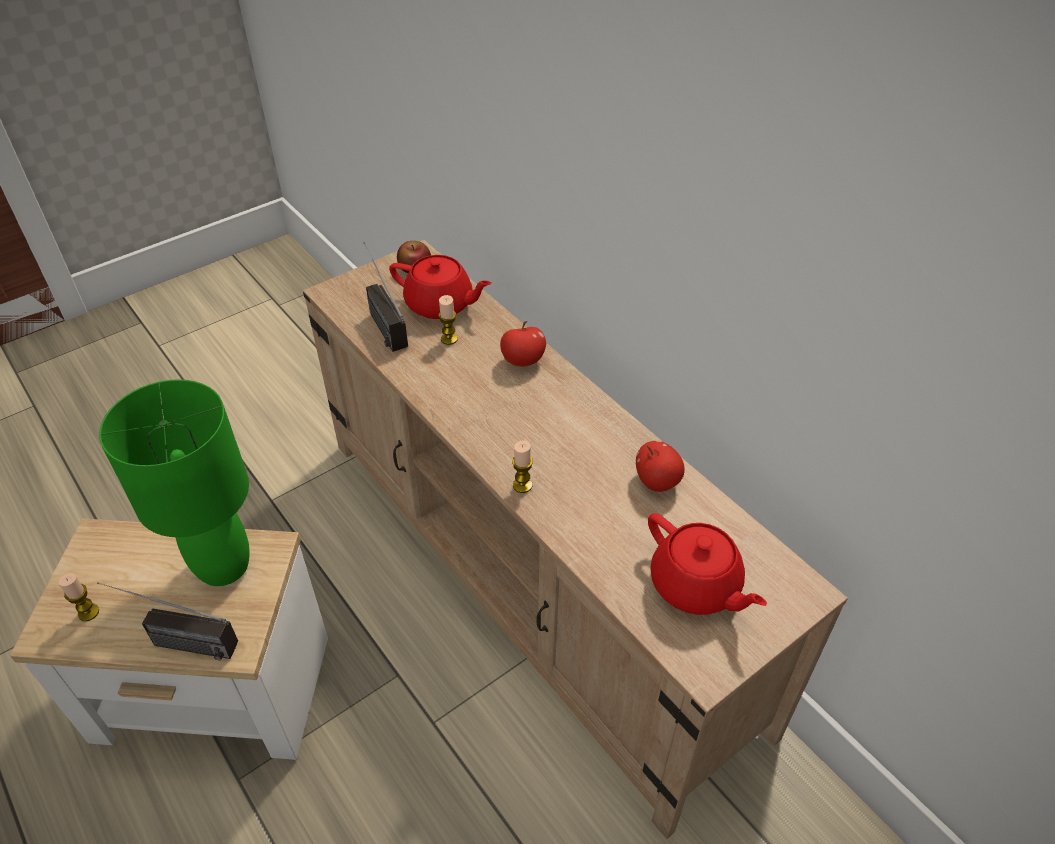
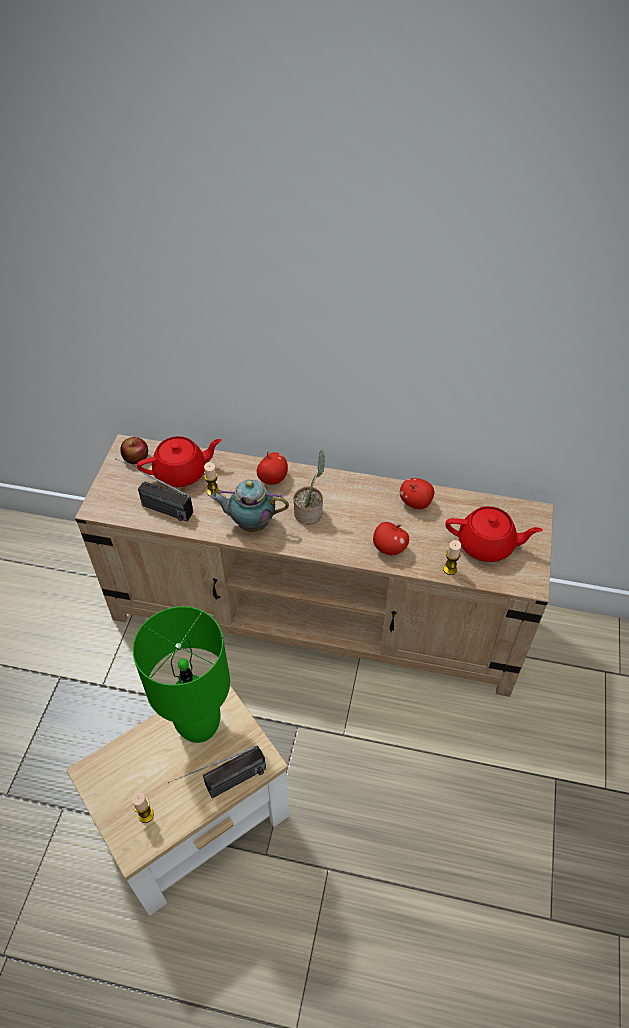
camera: 40 degrees left, 5 degrees up
candle [512,440,533,493] -> candle moved to [443,540,461,575]
none -> teapot [210,479,289,532]
none -> potted plant [293,450,325,525]
none -> apple [373,522,409,555]

